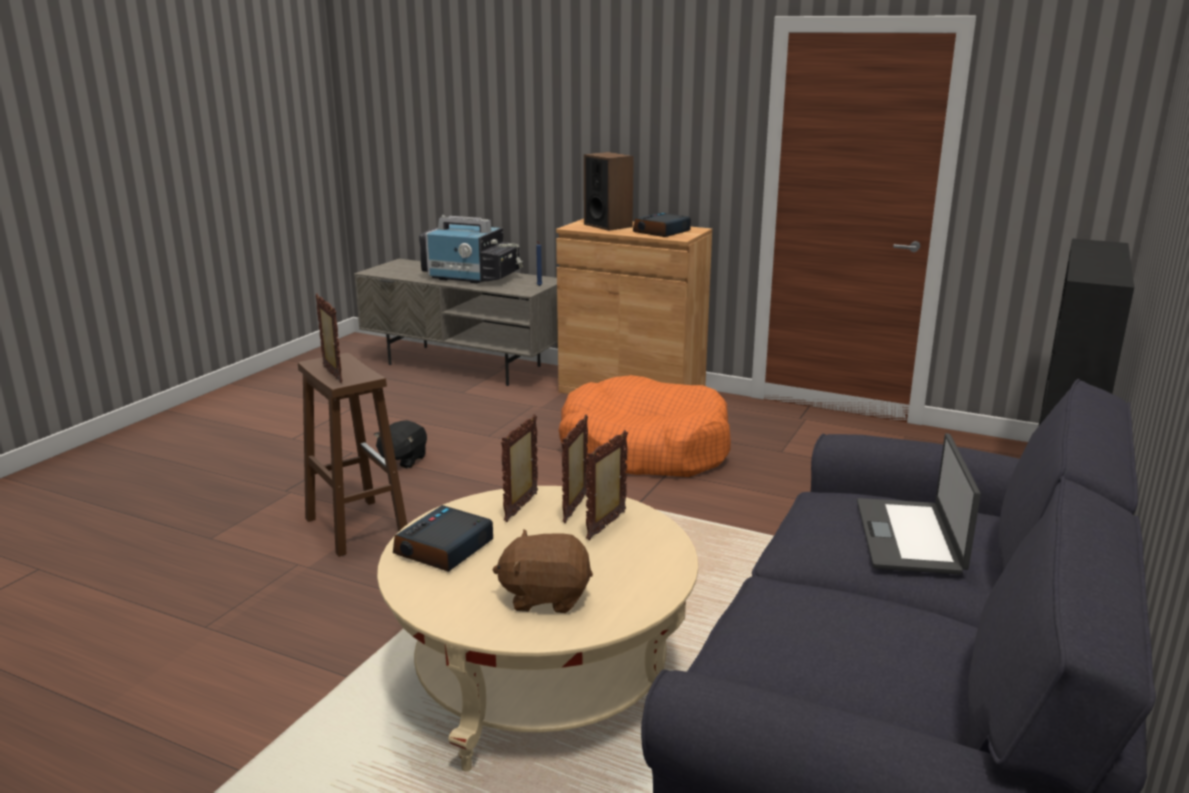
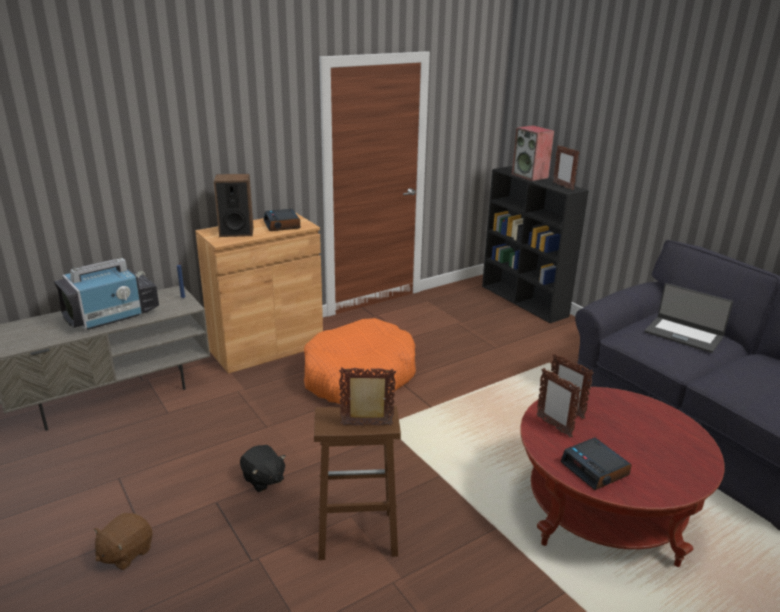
camera: 60 degrees left, 5 degrees up
beige coffee table [377,486,698,772] -> red coffee table [520,387,725,567]
brown plush toy [492,529,593,613] -> brown plush toy moved to [94,513,153,570]
picture frame [586,430,628,540] -> picture frame moved to [553,145,579,190]
none -> speaker [512,125,554,181]

